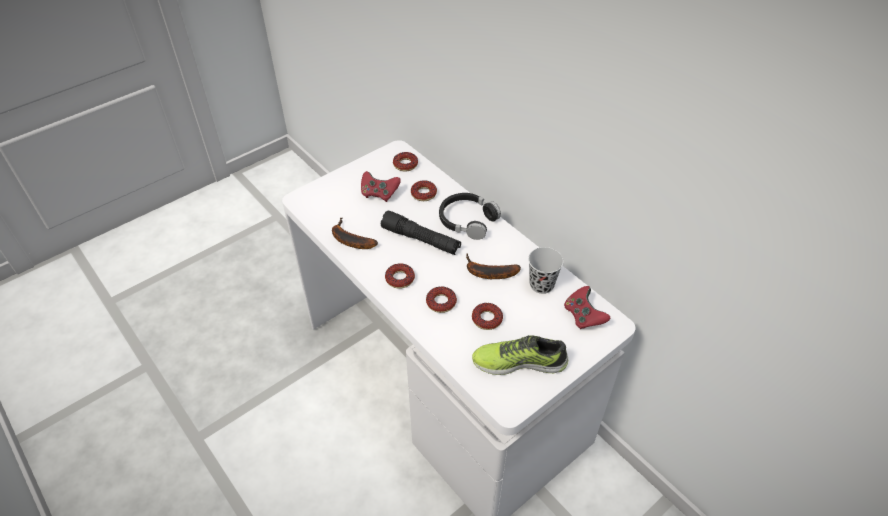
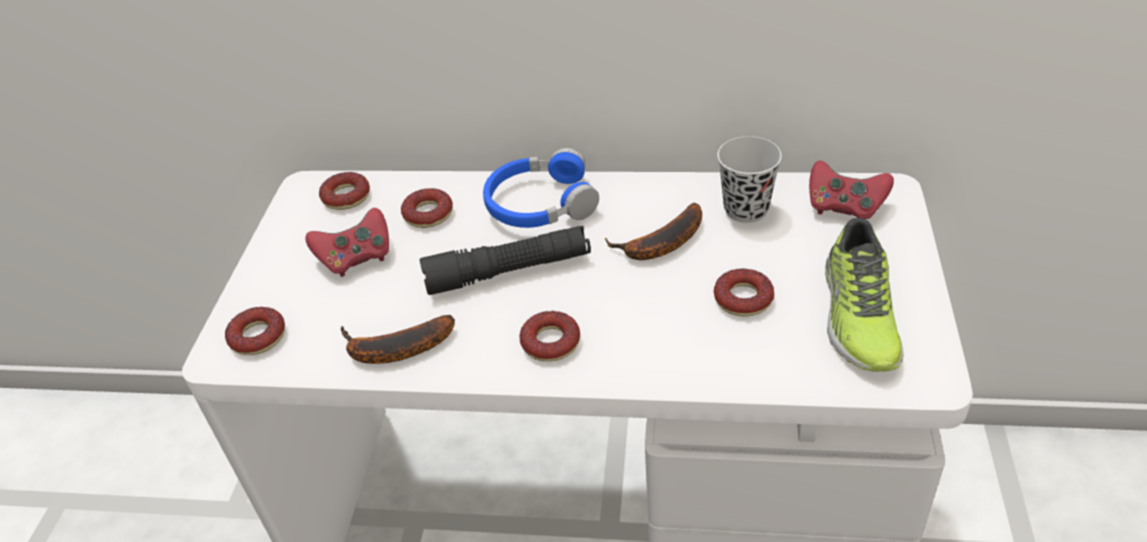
camera: 40 degrees left, 5 degrees down
donut [426,287,457,313] -> donut moved to [225,307,285,355]
black headphones [439,193,501,240] -> blue headphones [483,148,599,228]
shoe [472,335,568,375] -> shoe turned 45 degrees counterclockwise [825,218,903,372]

